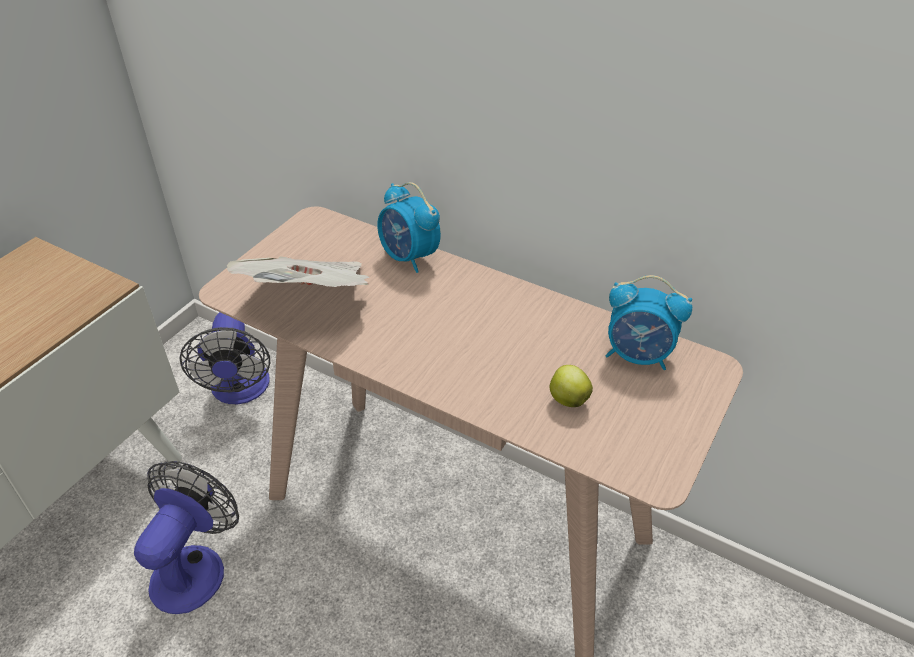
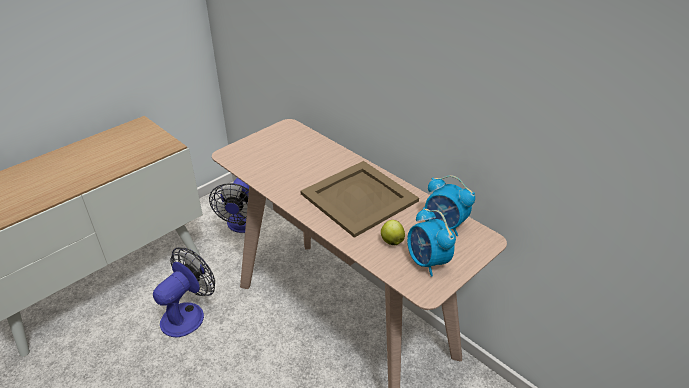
camera: 15 degrees right, 5 degrees down
newspaper [227,256,369,287] -> none
alarm clock [377,182,441,273] -> alarm clock moved to [407,207,456,277]
none -> beige tray [301,161,419,238]

